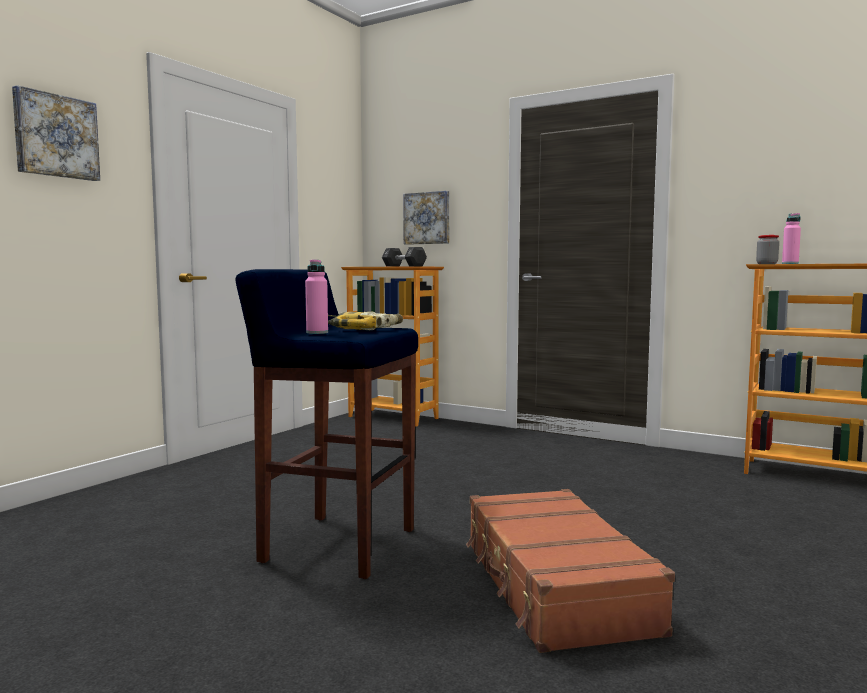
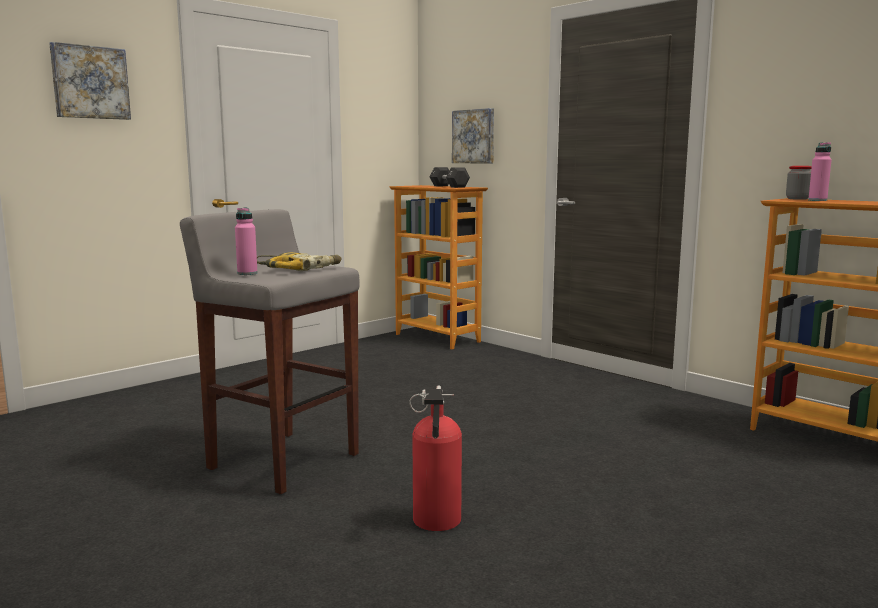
camera: 15 degrees right, 5 degrees up
blue stool [236,269,418,579] -> grey stool [180,209,360,494]
brown suitcase [466,489,675,653] -> fire extinguisher [409,385,462,531]

